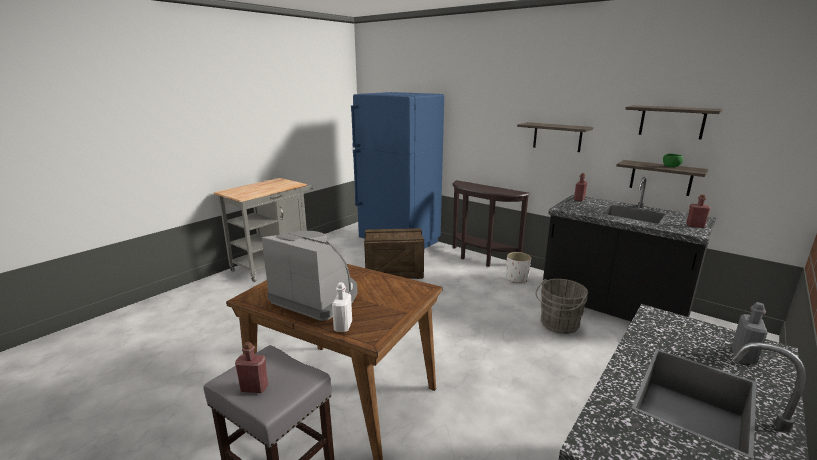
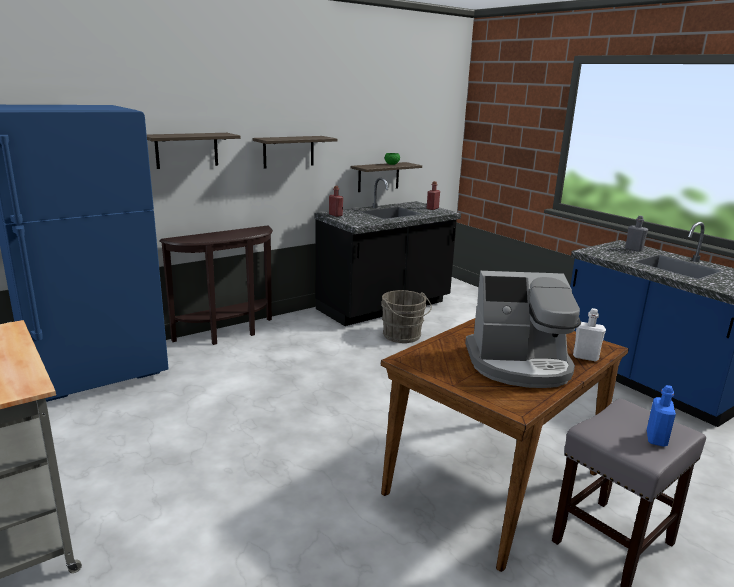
camera: 75 degrees left, 0 degrees up
red bottle [235,342,268,393] -> blue bottle [647,385,676,447]
coffee machine [262,231,358,321] -> coffee machine turned 135 degrees counterclockwise [465,271,581,388]
crate [364,228,424,279] -> none
white planter [506,252,531,283] -> none
shelf [625,105,722,139] -> shelf moved to [147,133,241,169]

